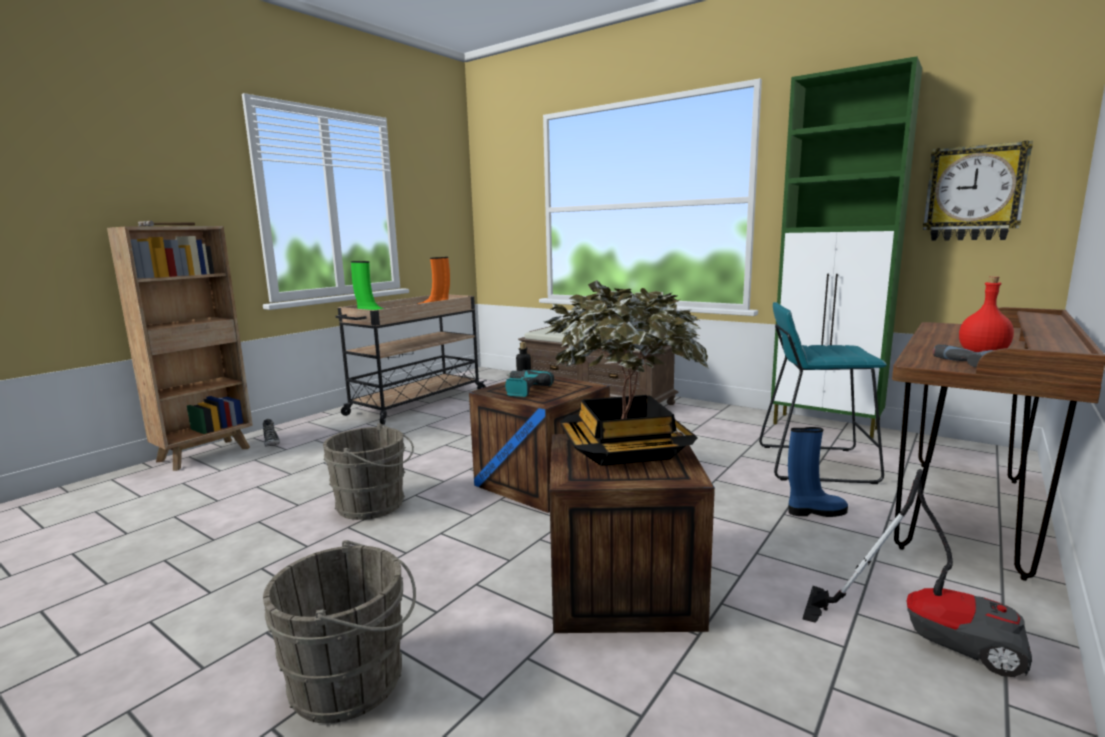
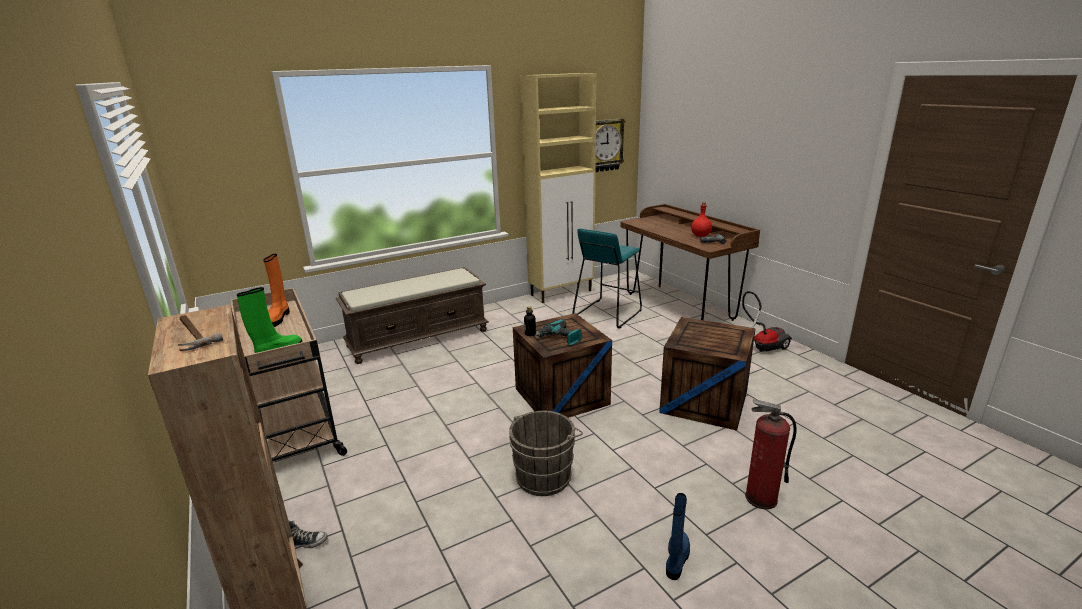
camera: 65 degrees left, 10 degrees up
grey bucket [263,540,416,723] -> fire extinguisher [745,399,797,509]
potted plant [543,280,709,466] -> none
green cabinet [771,56,922,440] -> beige cabinet [520,73,596,303]
blue boot [788,427,848,517] -> blue boot moved to [666,493,690,580]

